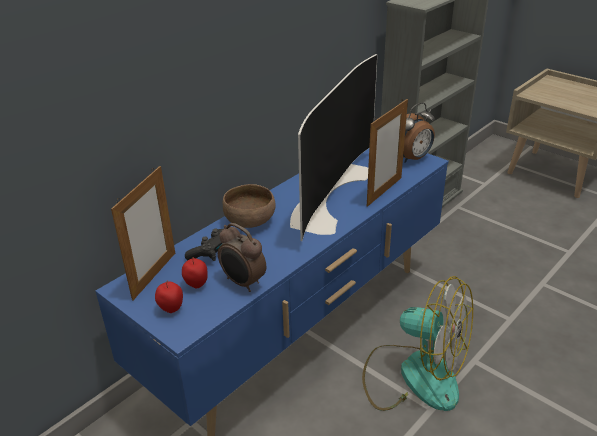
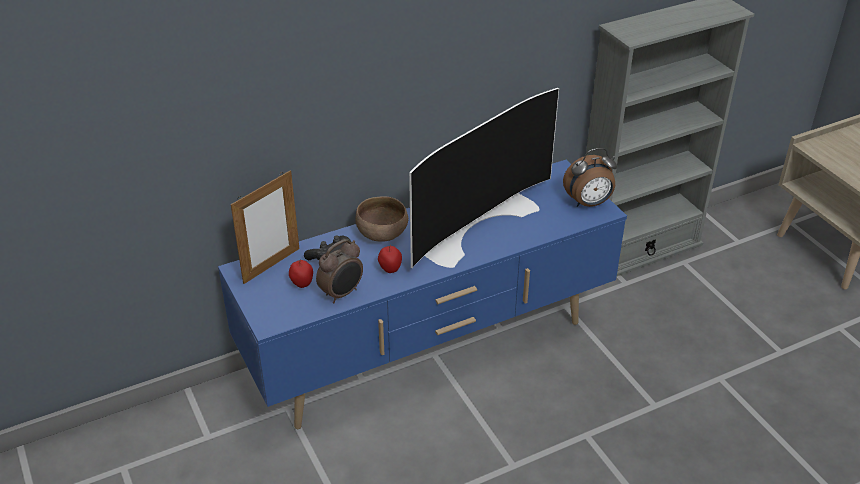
camera: 20 degrees right, 5 degrees up
apple [155,280,183,313] -> apple moved to [378,245,402,273]
alarm clock [218,223,266,292] -> alarm clock turned 105 degrees counterclockwise [316,239,363,303]
fan [362,276,473,411] -> none
picture frame [367,99,408,207] -> none

